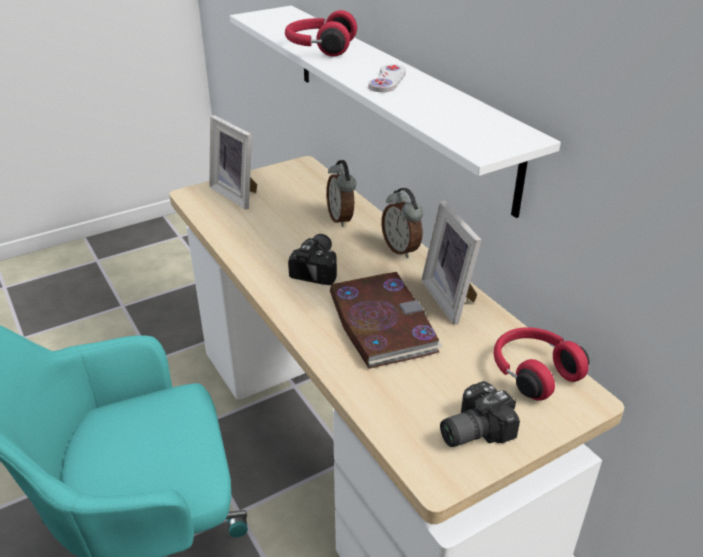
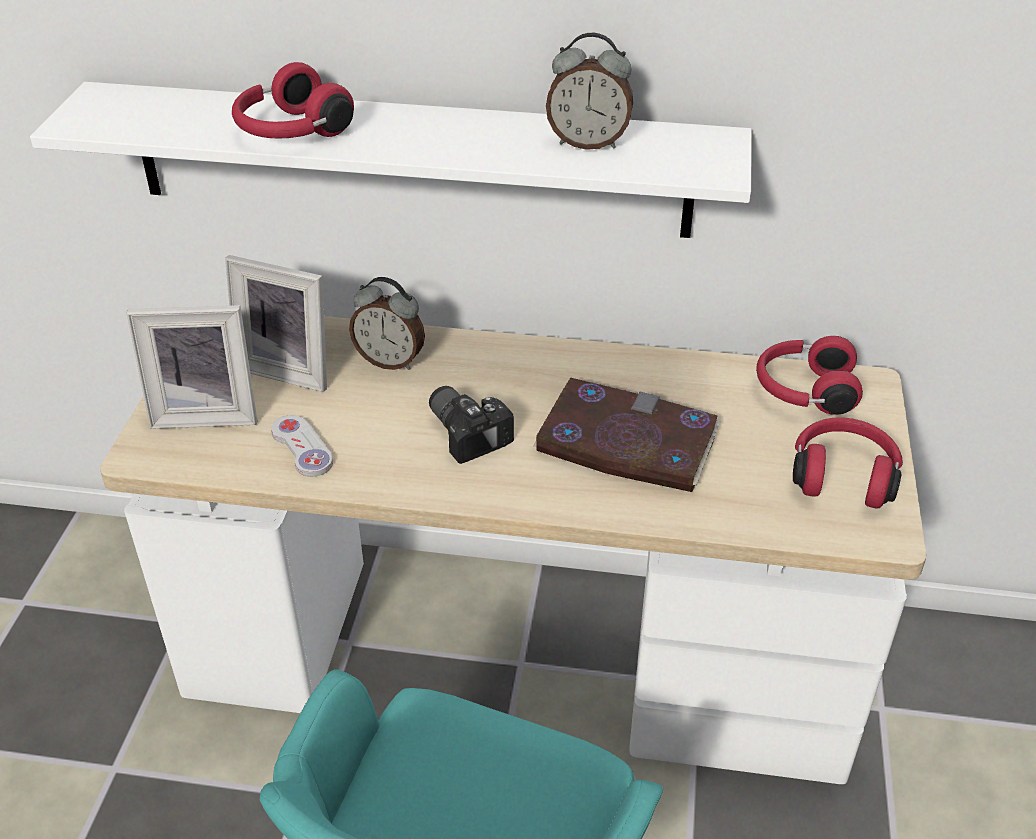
camera: 50 degrees left, 5 degrees up
white game controller [368,64,406,92] -> white game controller moved to [271,415,333,477]
alarm clock [381,188,423,258] -> alarm clock moved to [546,33,633,150]
picture frame [421,200,482,324] -> picture frame moved to [225,255,327,392]
camera [440,381,520,447] -> red headphones [793,417,903,508]

